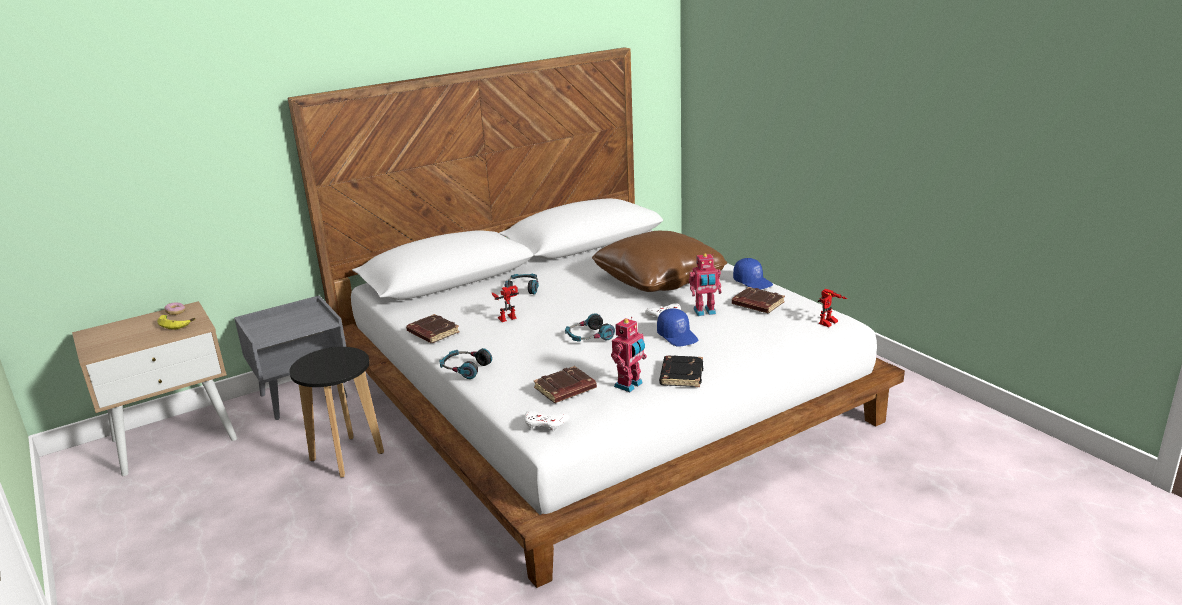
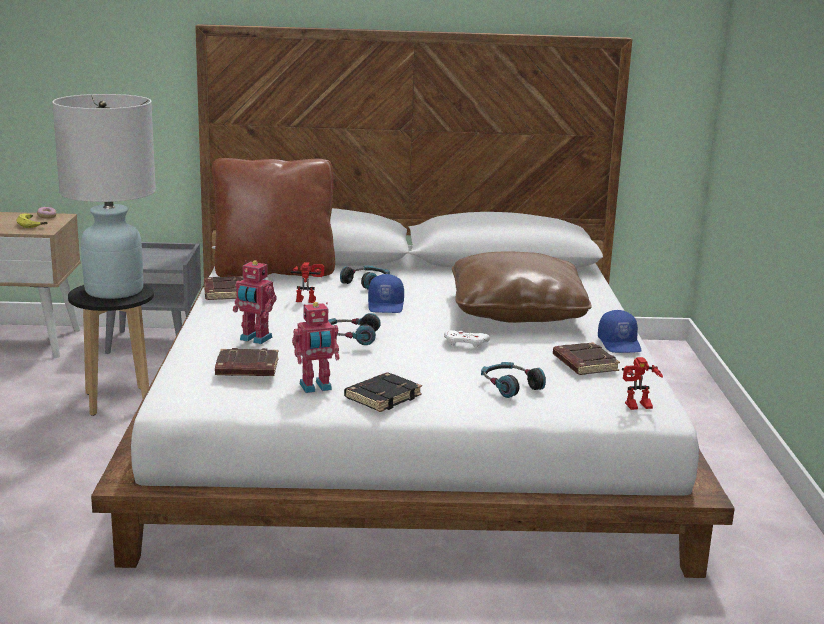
camera: 30 degrees right, 5 degrees down
headphones [440,348,492,379] -> headphones moved to [481,362,546,398]
white game controller [524,411,569,432] -> none
blue cap [657,308,698,347] -> blue cap moved to [368,274,404,313]
toy robot [689,253,721,316] -> toy robot moved to [233,260,277,344]
none -> white table lamp [52,94,156,299]
none -> brown pillow [212,158,335,277]

